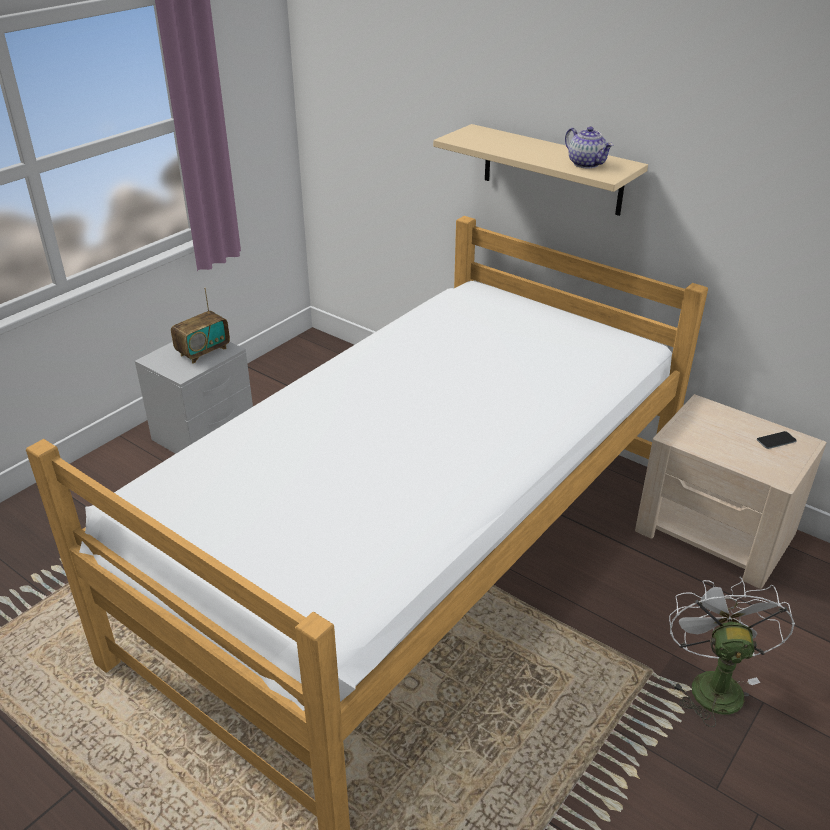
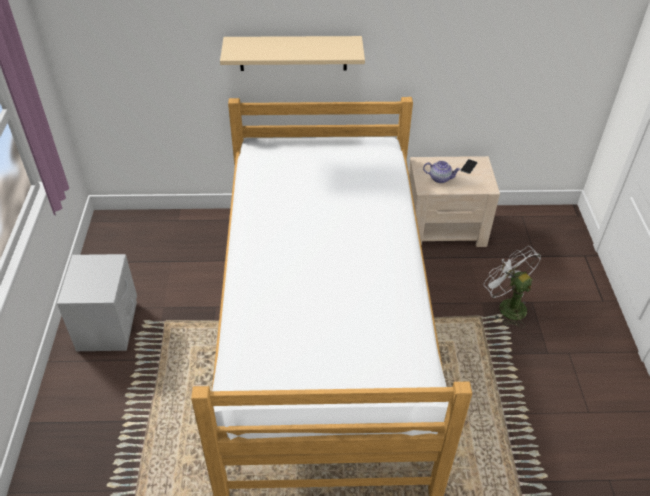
camera: 40 degrees left, 10 degrees up
radio [171,288,230,363] -> none
teapot [565,127,614,168] -> teapot moved to [423,161,461,183]

